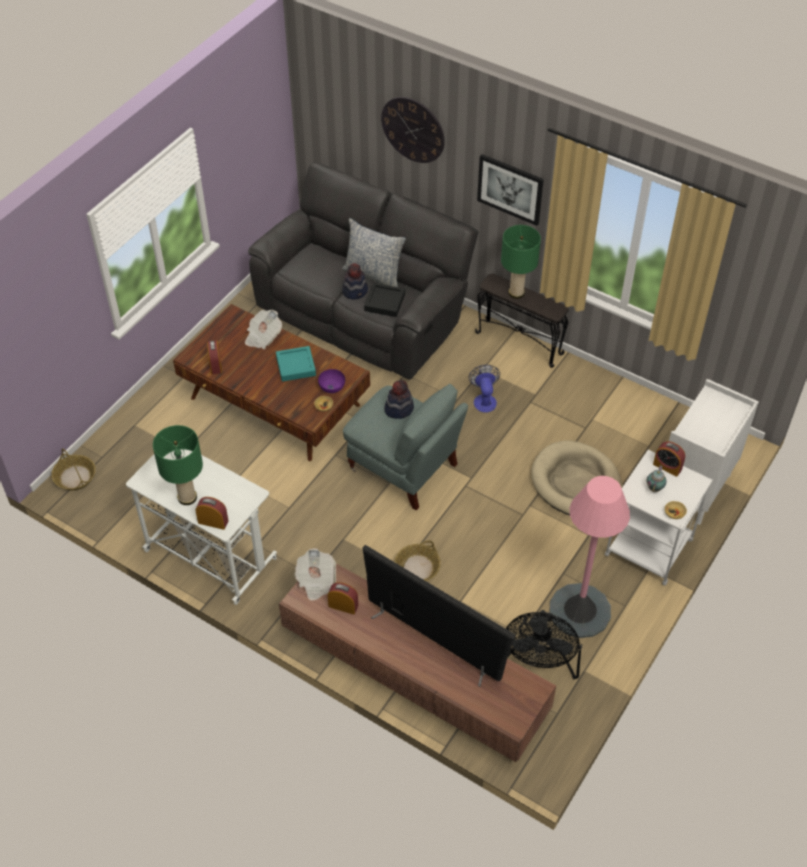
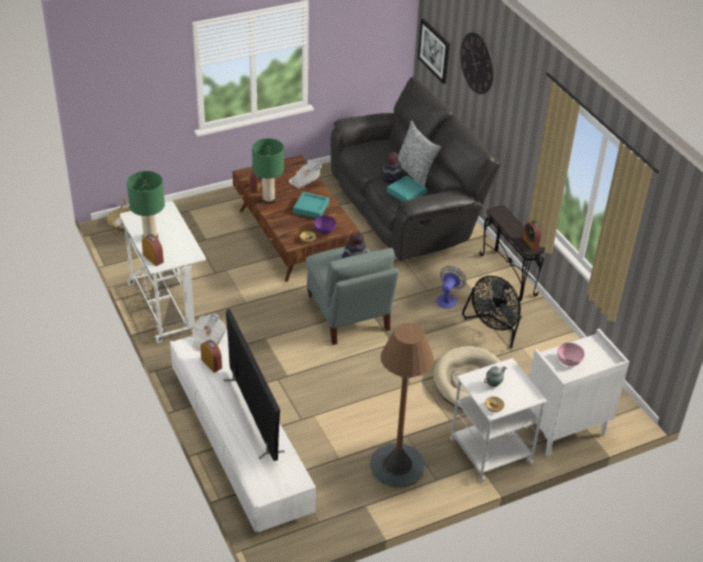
camera: 30 degrees right, 10 degrees down
brown tv stand [279,564,556,762] -> white tv stand [170,329,316,532]
black tray [364,283,405,317] -> turquoise tray [387,176,427,202]
basket [395,541,441,581] -> none
picture [477,154,544,226] -> picture moved to [418,19,450,84]
green table lamp [501,225,541,299] -> green table lamp moved to [252,138,284,204]
black fan [506,610,582,679] -> black fan moved to [462,276,522,348]
pink floor lamp [550,476,630,638] -> brown floor lamp [370,323,434,487]
alarm clock [653,441,685,477] -> alarm clock moved to [523,221,542,251]
none -> pink bowl [557,343,585,366]

